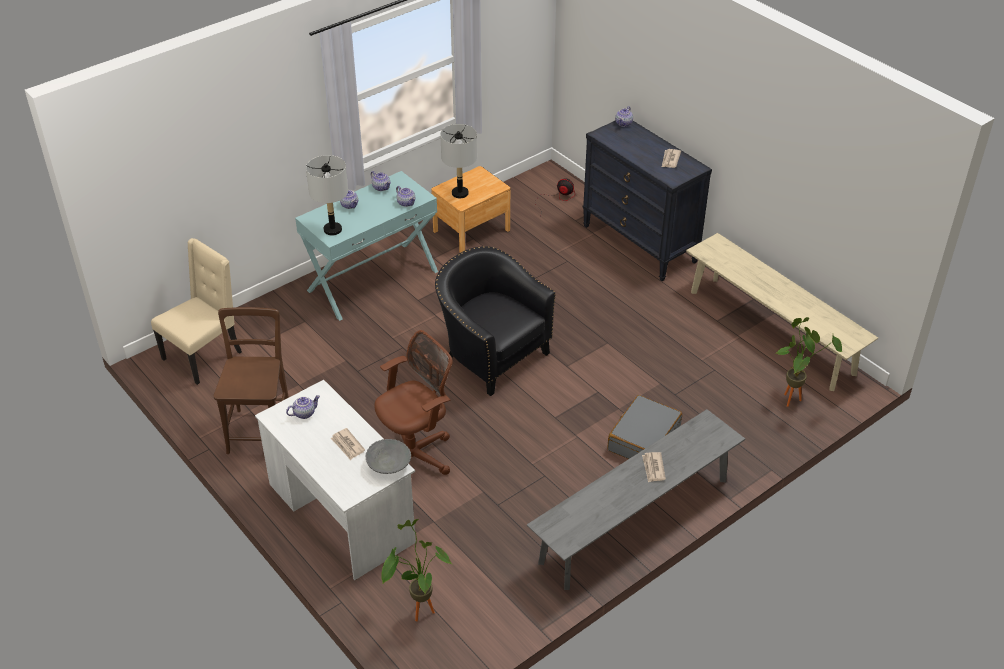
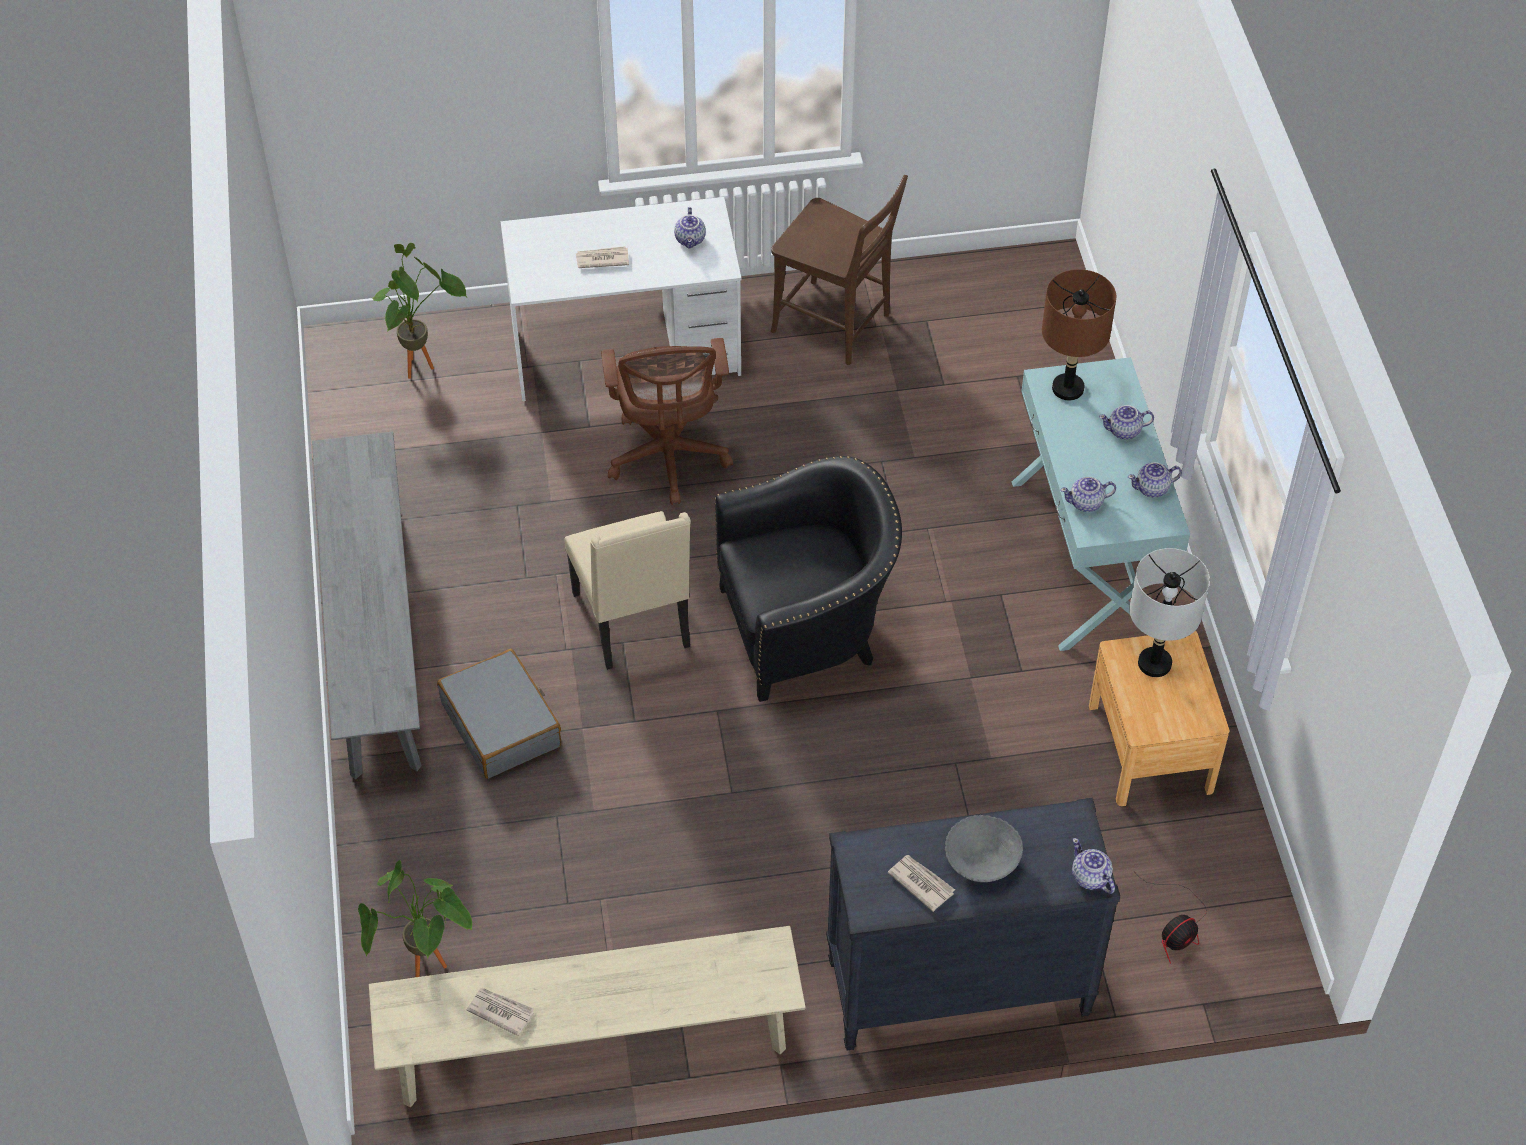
camera: 120 degrees right, 10 degrees up
beige chair [151,238,242,385] -> beige chair moved to [565,511,691,670]
grey table lamp [306,155,348,235] -> brown table lamp [1042,269,1116,400]
grey bowl [365,439,411,474] -> grey bowl moved to [945,815,1023,882]
newspaper [642,452,666,482] -> newspaper moved to [467,988,534,1036]

